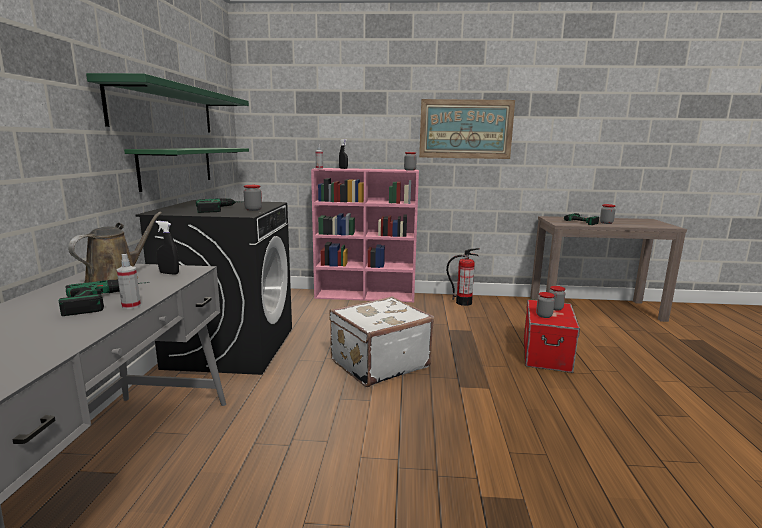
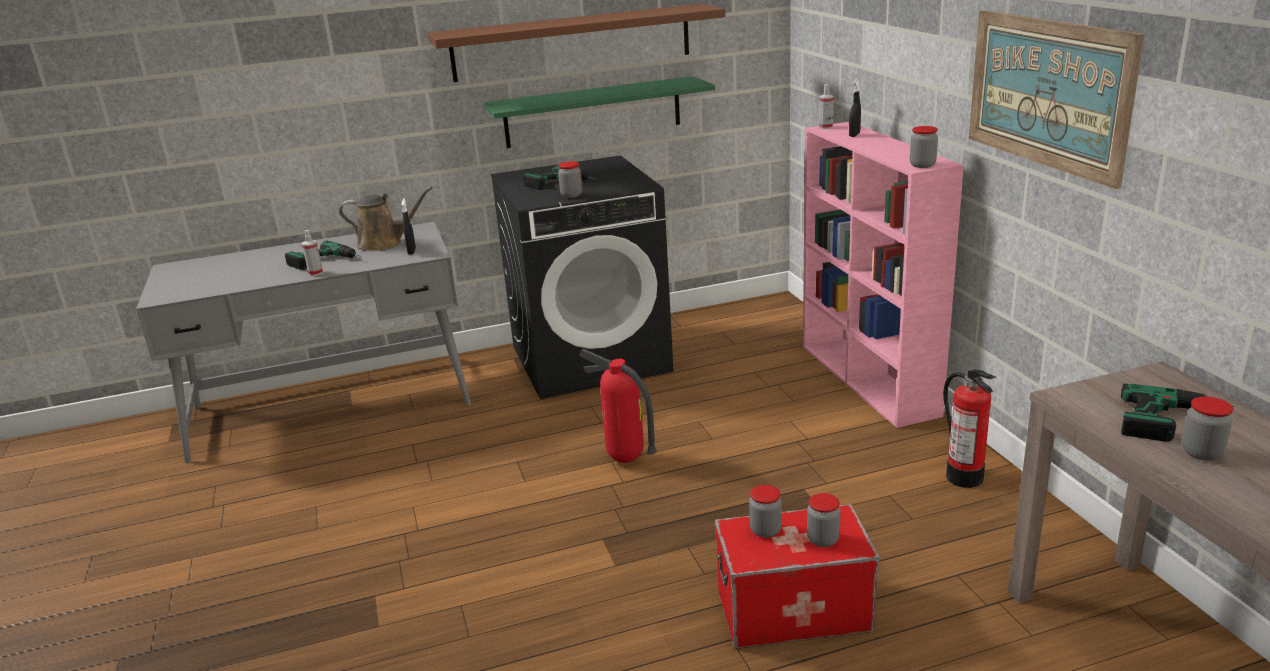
camera: 70 degrees right, 10 degrees up
green shelf [86,73,249,133] -> brown shelf [427,4,726,82]
white suitcase [329,296,434,387] -> fire extinguisher [579,349,657,463]

